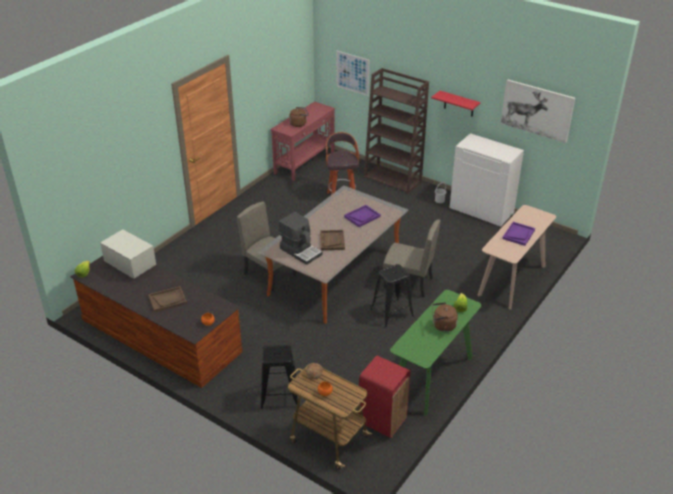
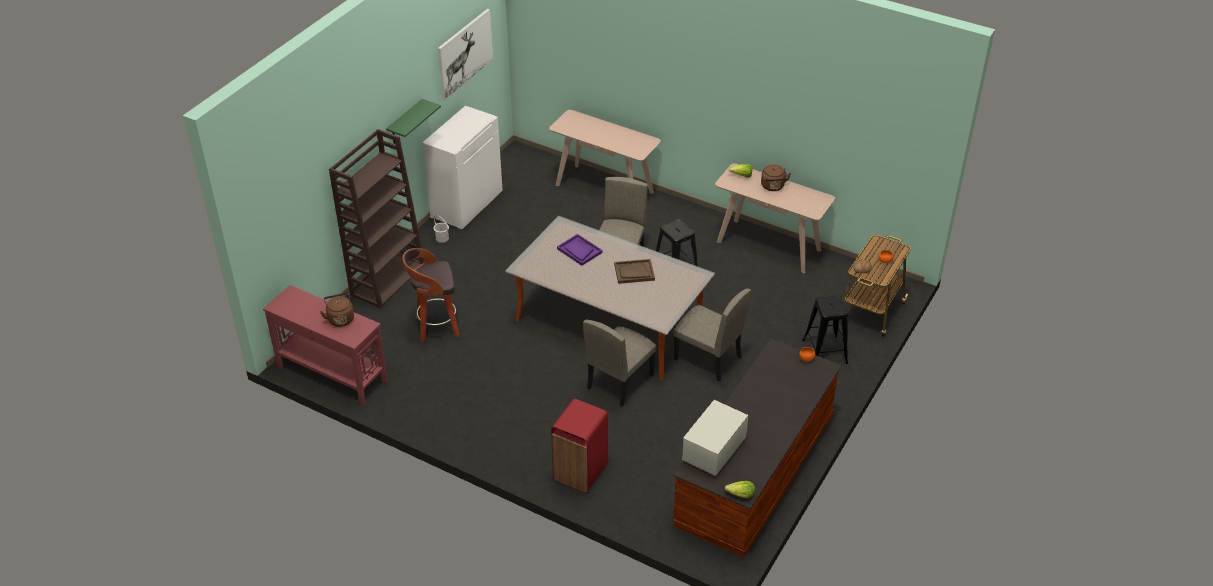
camera: 95 degrees left, 5 degrees up
brown tray [148,286,187,312] -> none
coffee machine [278,212,322,265] -> none
picture [337,51,369,96] -> none
red trash can [358,356,410,438] -> red trash can moved to [551,399,608,492]
green console table [390,290,482,415] -> beige console table [715,163,835,274]
red shelf [431,91,480,117] -> green shelf [386,99,441,144]
purple tray [502,222,535,246] -> none
none -> beige chair [673,288,751,382]

